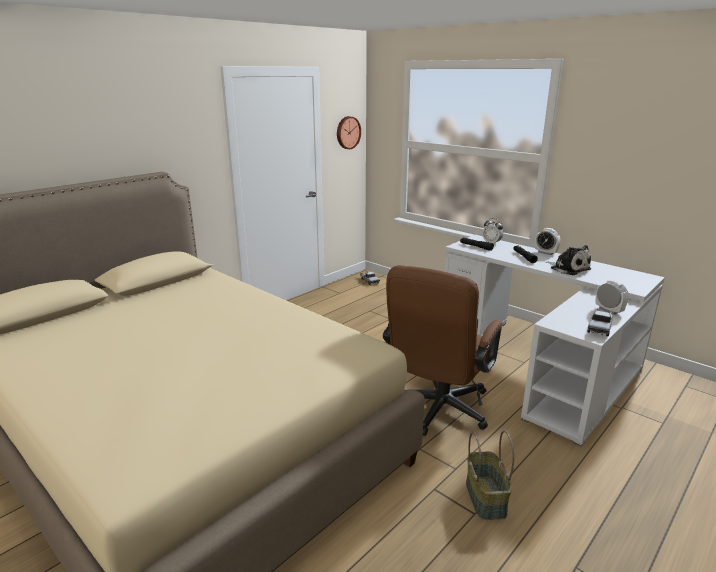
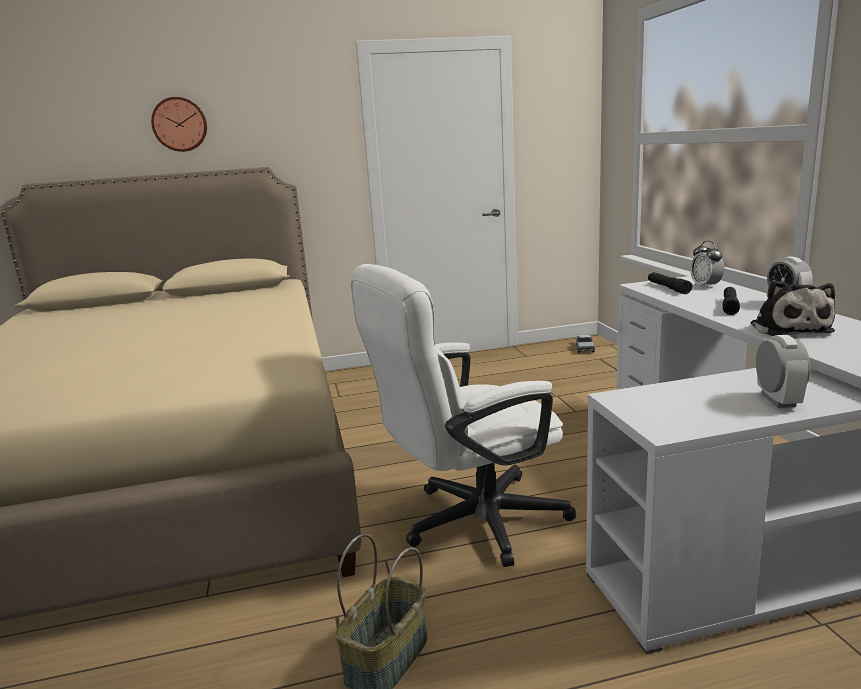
camera: 35 degrees right, 5 degrees down
wall clock [337,116,361,149] -> wall clock moved to [151,97,207,152]
brown office chair [383,265,502,436] -> white office chair [351,264,576,567]
toy truck [587,308,613,337] -> none

